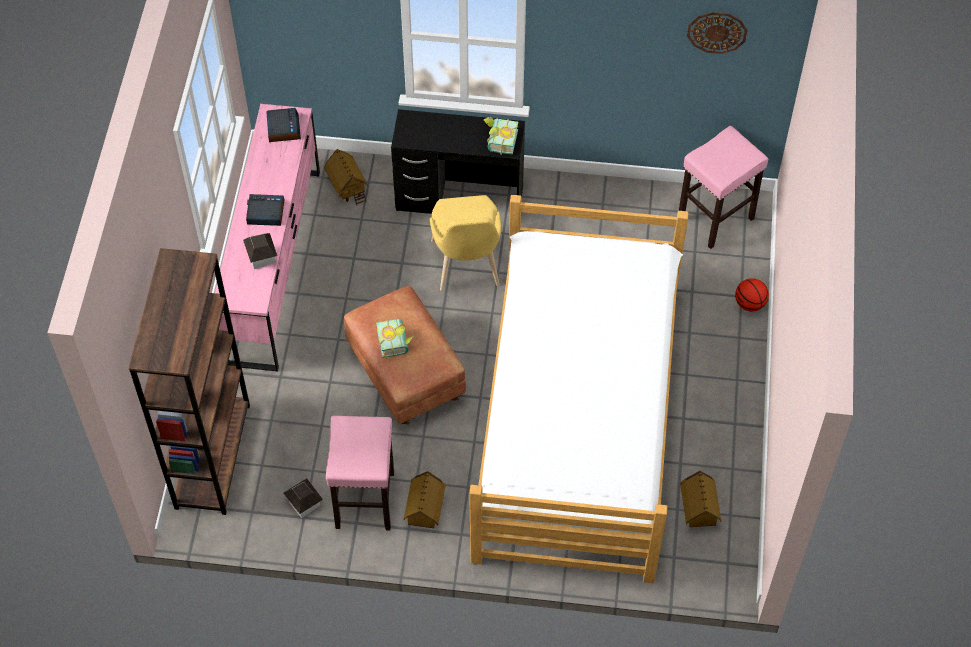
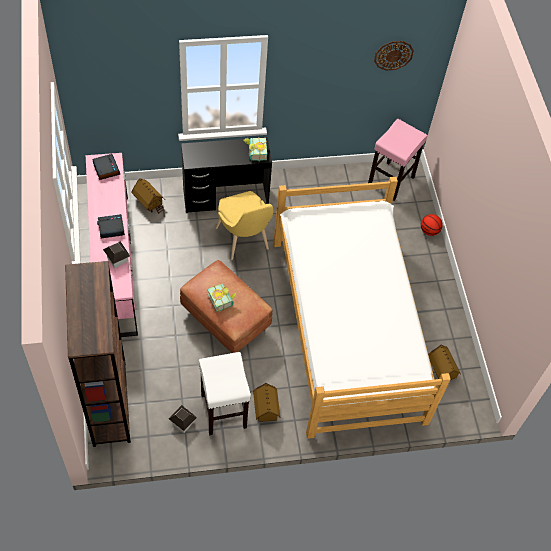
camera: 20 degrees left, 0 degrees up
pink stool [326,416,394,530] -> white stool [199,352,251,435]

